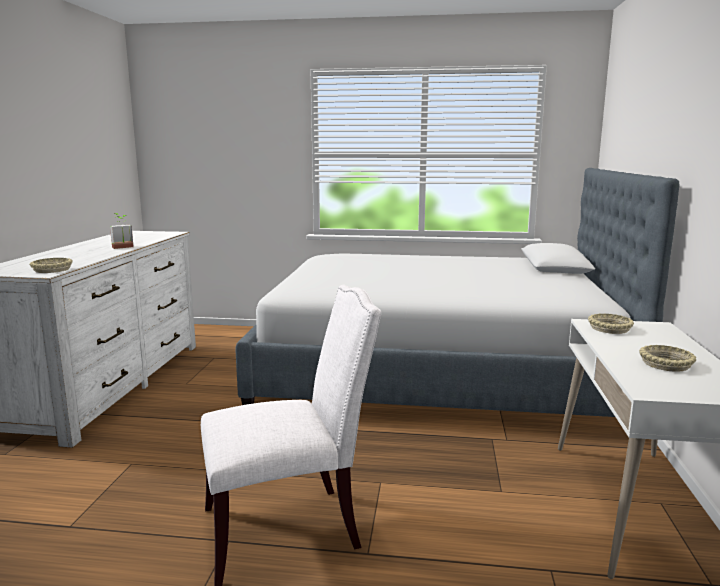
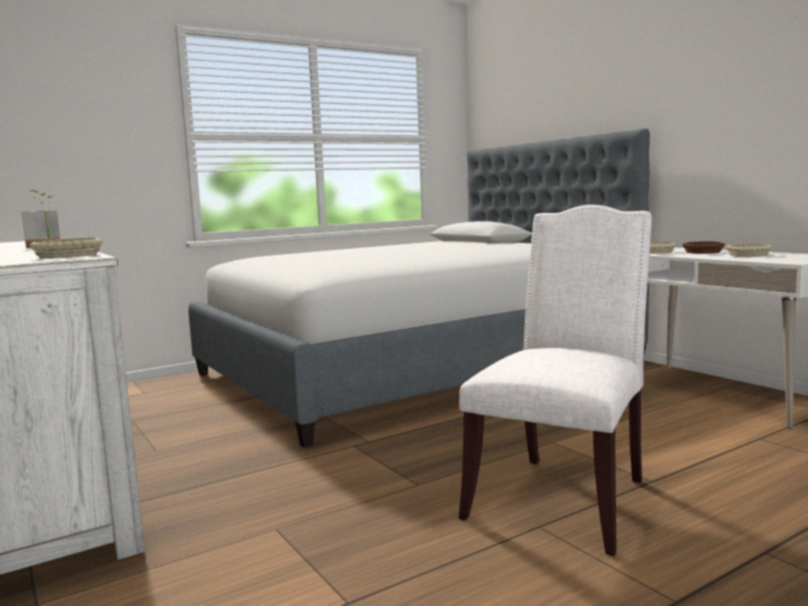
camera: 40 degrees left, 5 degrees down
none -> brown bowl [683,242,725,254]

